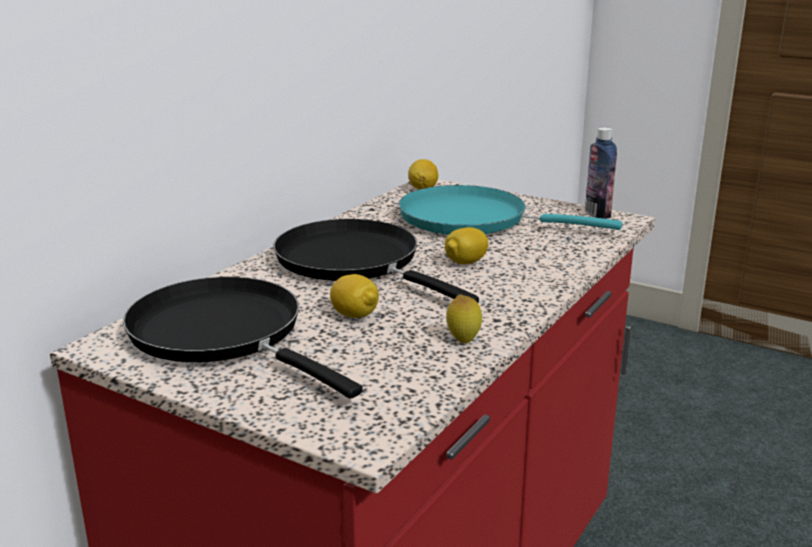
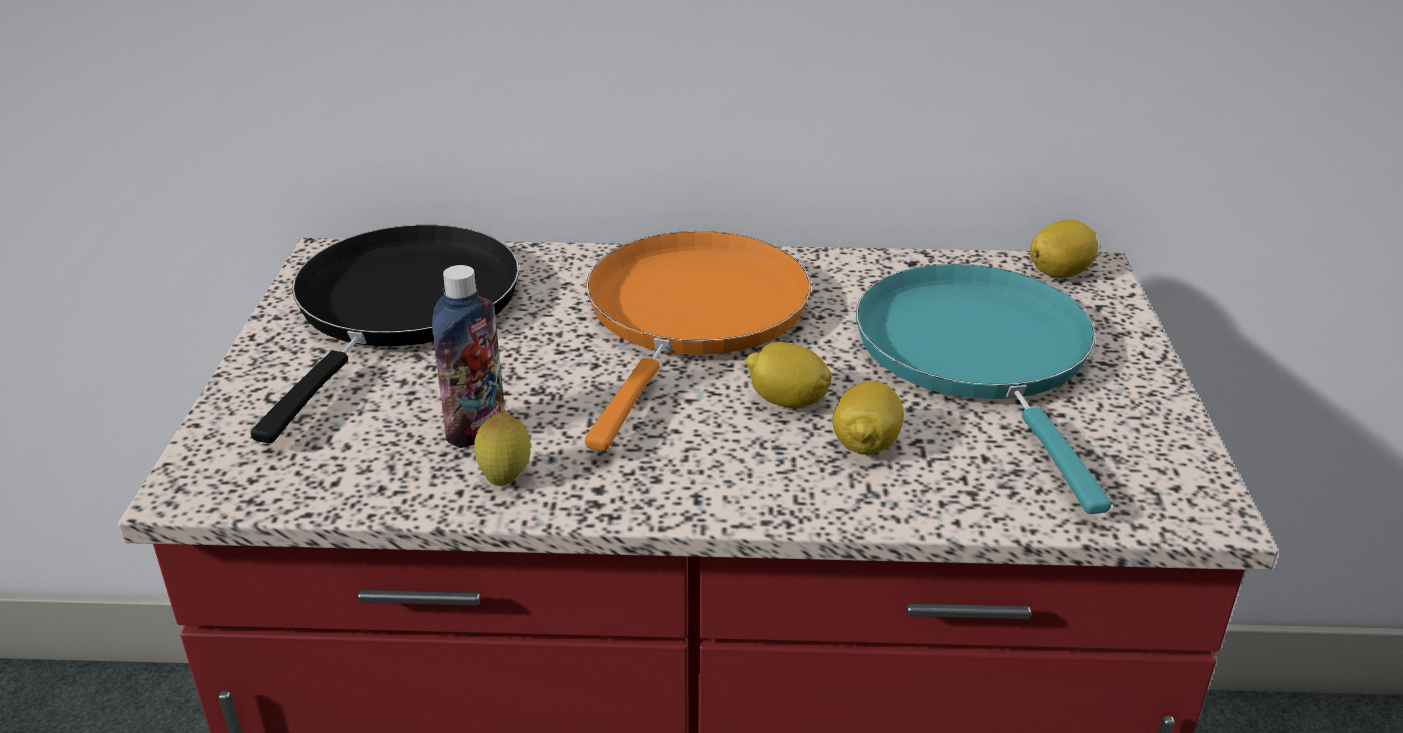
camera: 60 degrees right, 10 degrees up
black frying pan [273,219,479,303] -> orange frying pan [585,231,811,451]
lemon [330,274,379,318] -> lemon moved to [832,381,904,455]
bottle [585,127,617,219] -> bottle moved to [432,265,505,448]

